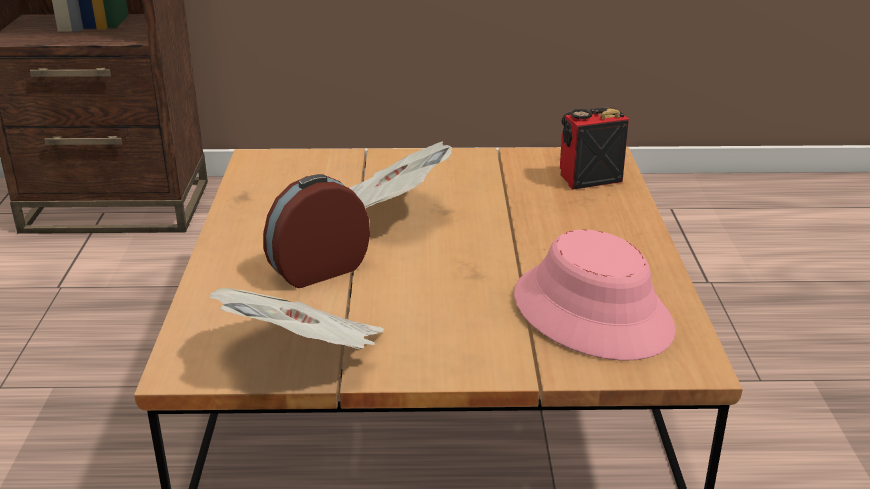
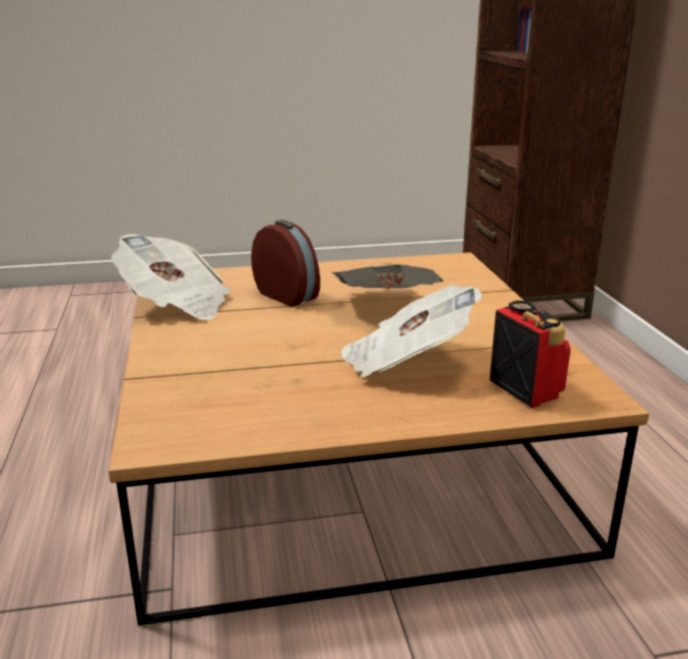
camera: 80 degrees right, 5 degrees down
pink hat [514,229,676,361] -> none
none -> newspaper [340,285,483,378]

